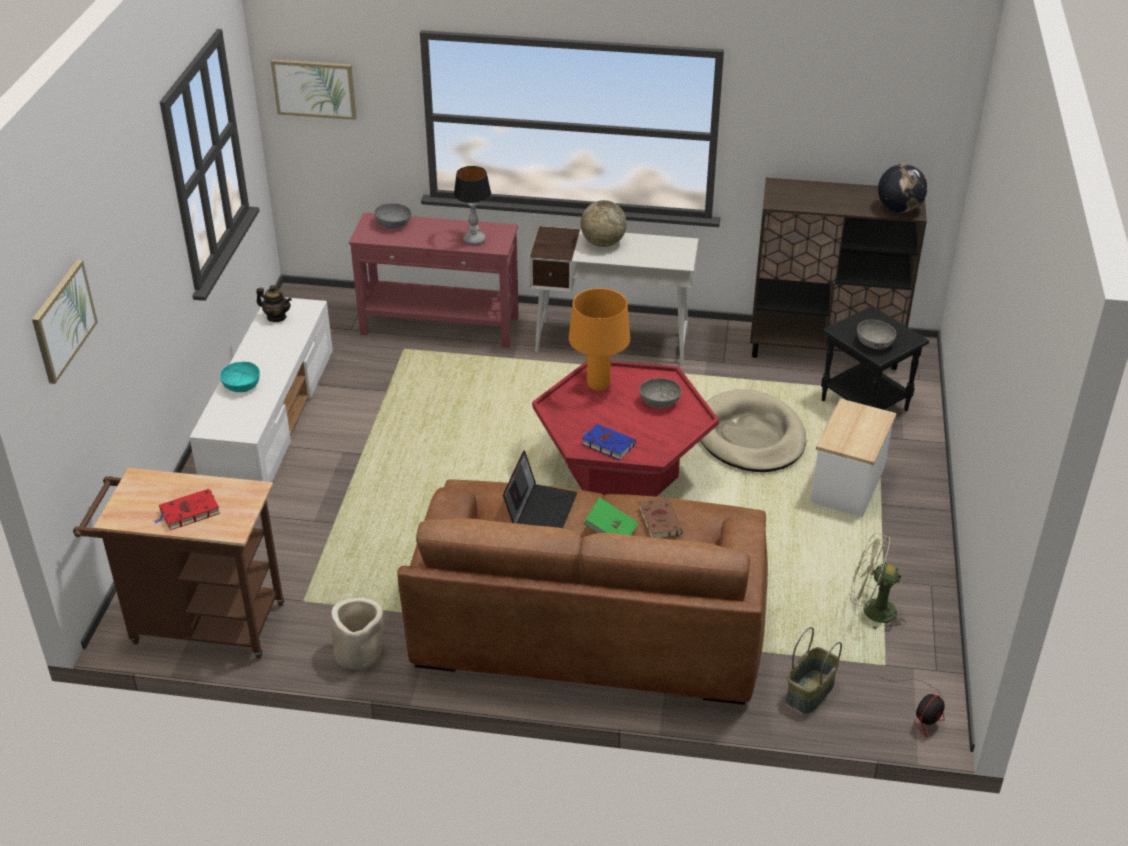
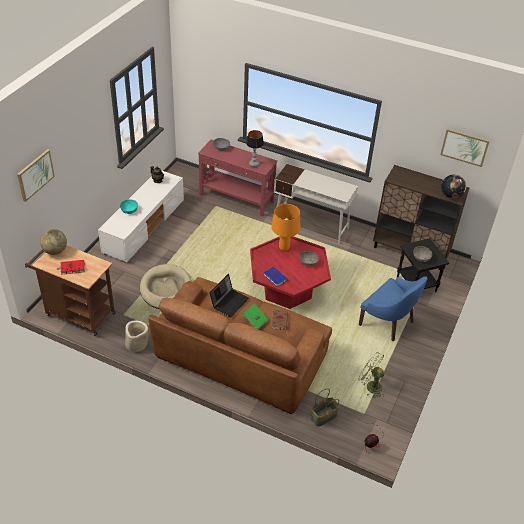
camera: 15 degrees right, 5 degrees up
picture [271,59,357,120] -> picture moved to [440,128,490,167]
globe [581,200,627,247] -> globe moved to [40,229,67,255]
beige dog bed [700,389,806,472] -> beige dog bed moved to [140,264,192,309]
side table [811,398,896,517] -> blue armchair [359,276,427,341]

